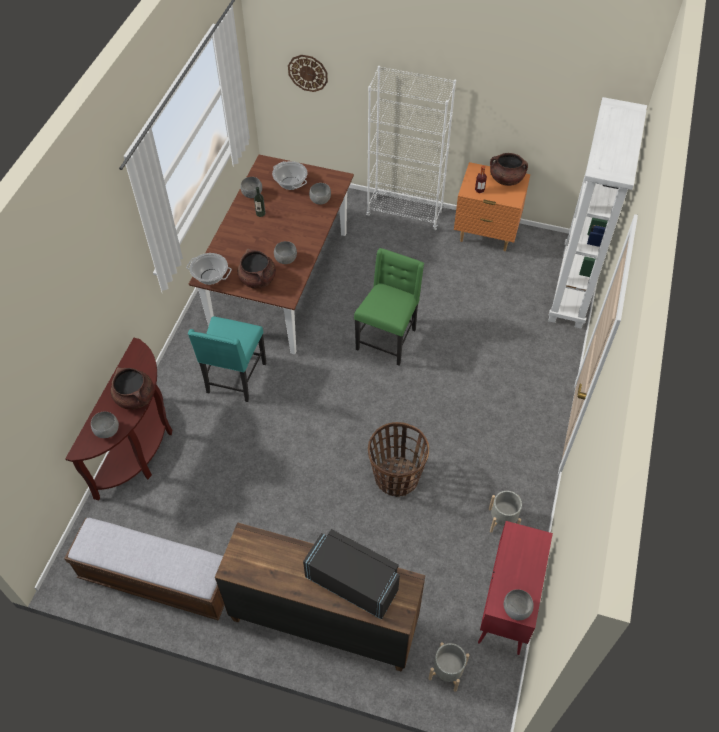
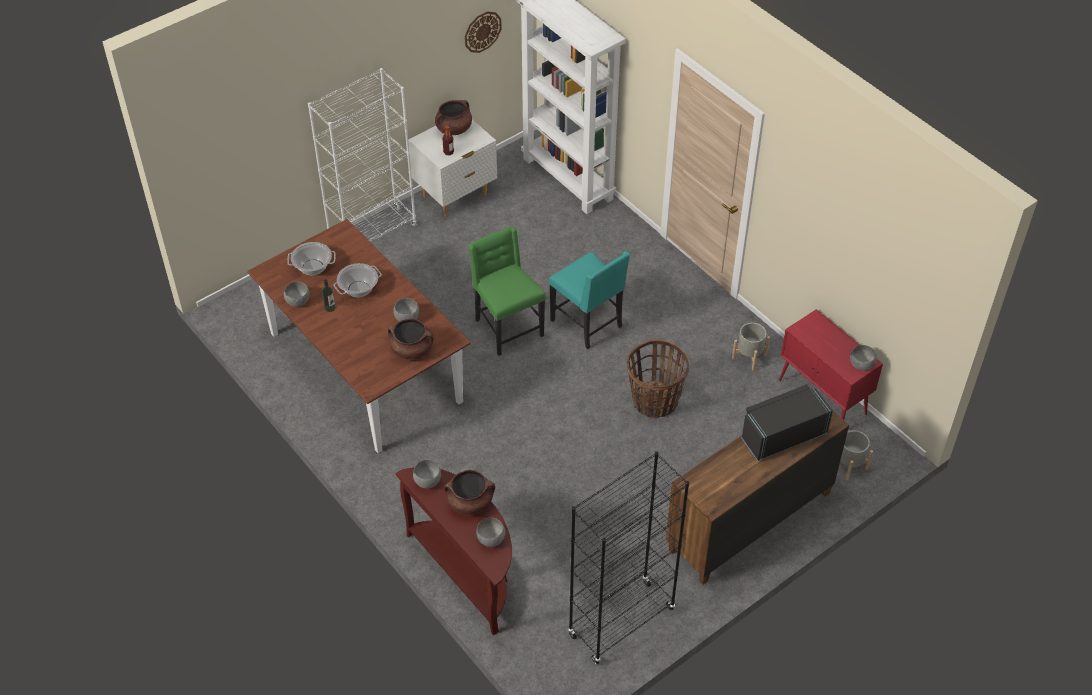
camera: 55 degrees left, 5 degrees down
bench [64,518,225,621] -> black bookcase [568,452,689,664]
cooking pot [186,253,232,285] -> cooking pot moved to [333,263,382,297]
turquoise chair [188,316,266,402] -> turquoise chair moved to [549,251,630,349]
wall clock [288,55,328,92] -> wall clock moved to [465,11,502,53]
grey bowl [309,183,331,205] -> grey bowl moved to [413,460,441,489]
orange nightstand [454,162,530,251] -> white nightstand [408,120,497,217]

